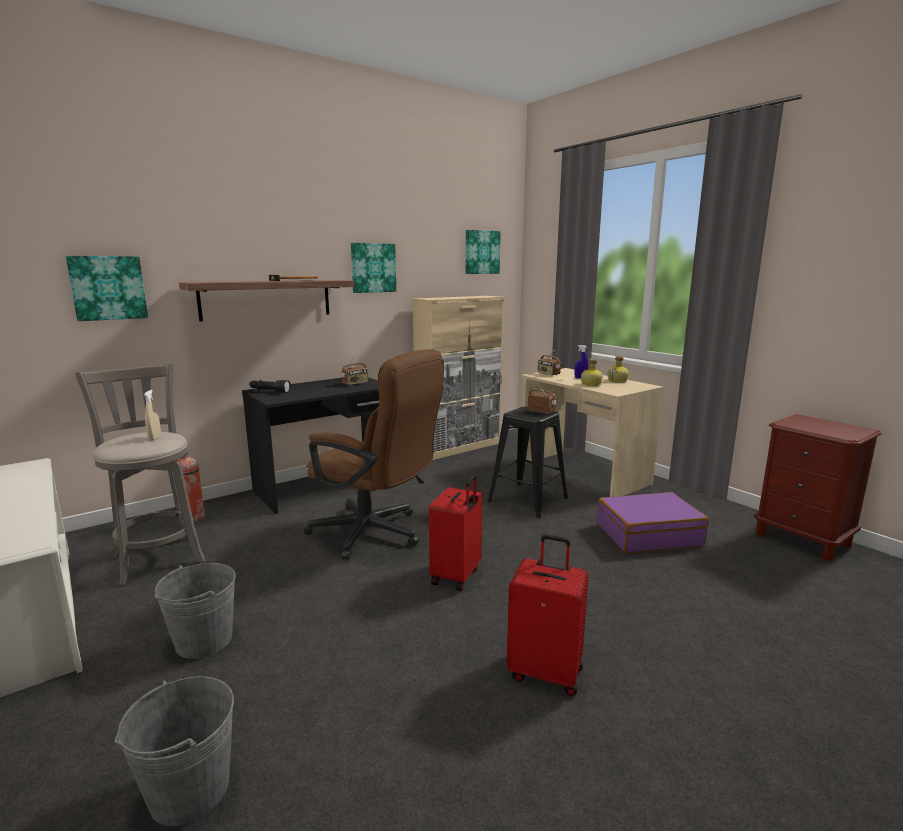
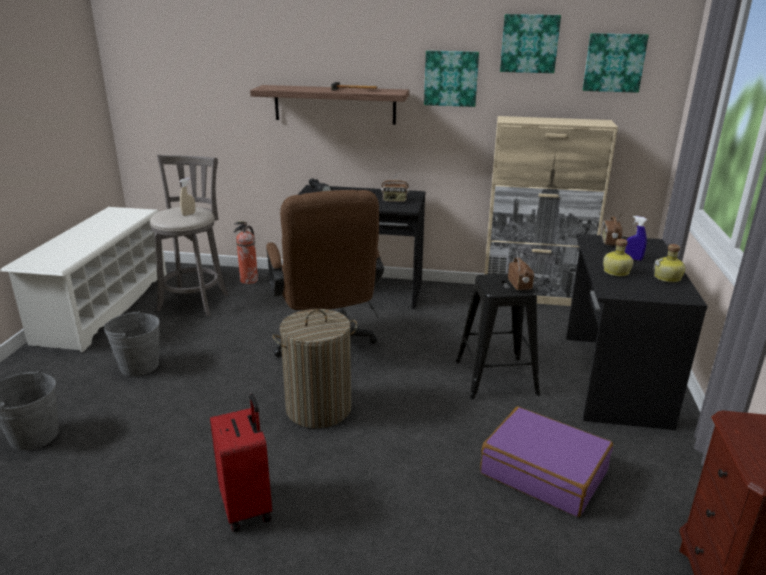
camera: 45 degrees right, 10 degrees up
picture [66,256,148,321] -> picture moved to [500,14,561,73]
red suitcase [429,475,482,591] -> laundry basket [272,309,358,428]
beige desk [521,368,664,497] -> black desk [566,234,708,430]

